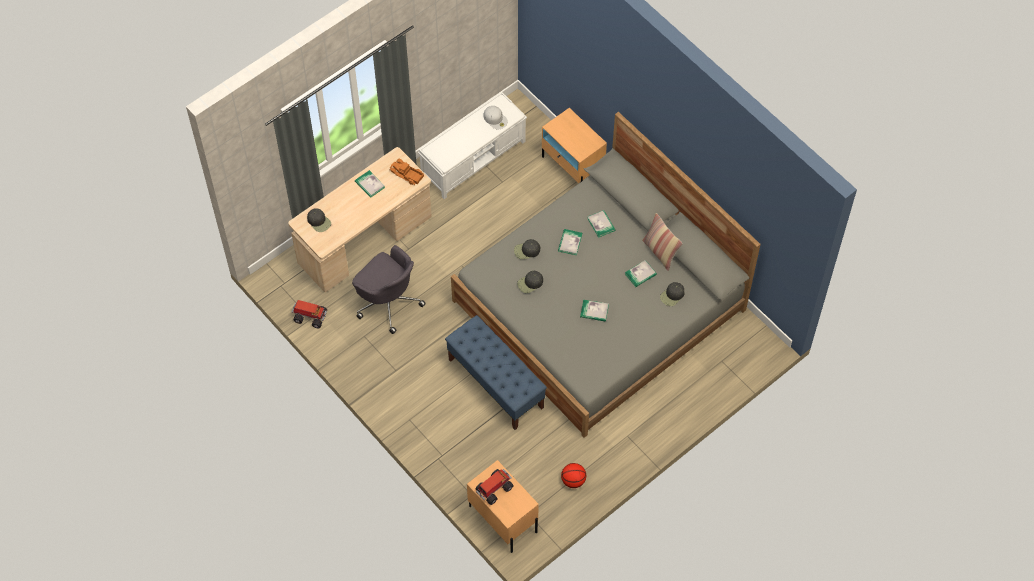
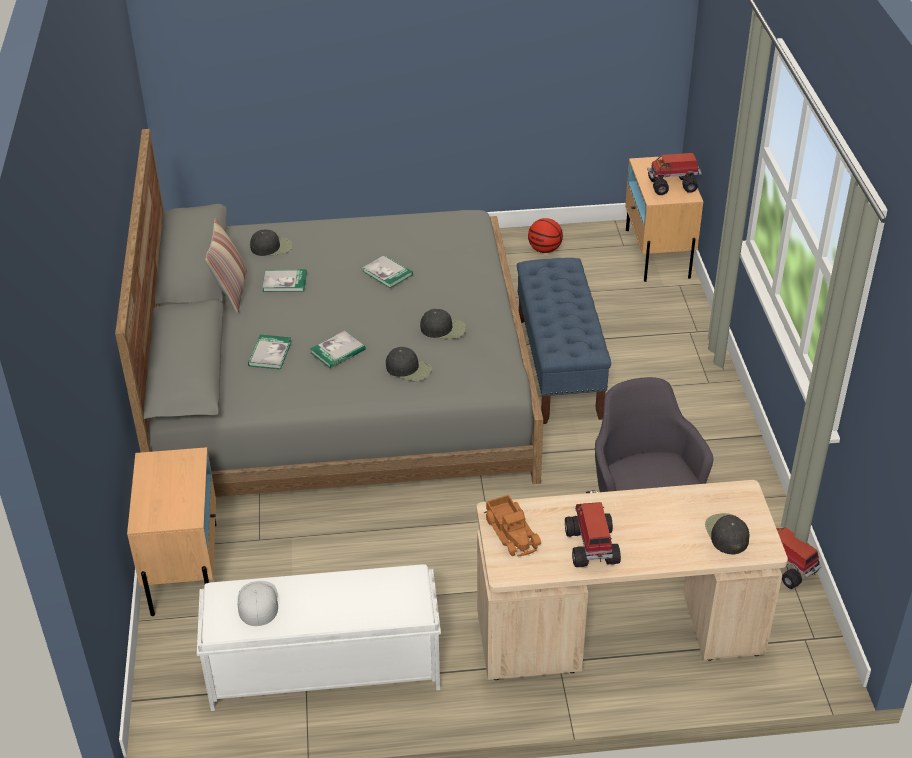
camera: 145 degrees left, 20 degrees down
book [355,170,385,198] -> toy truck [565,502,621,567]

